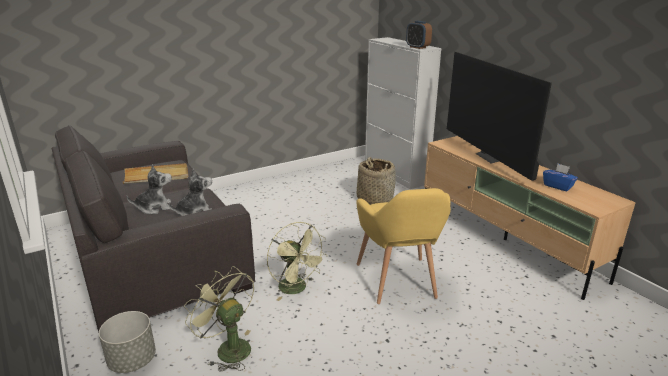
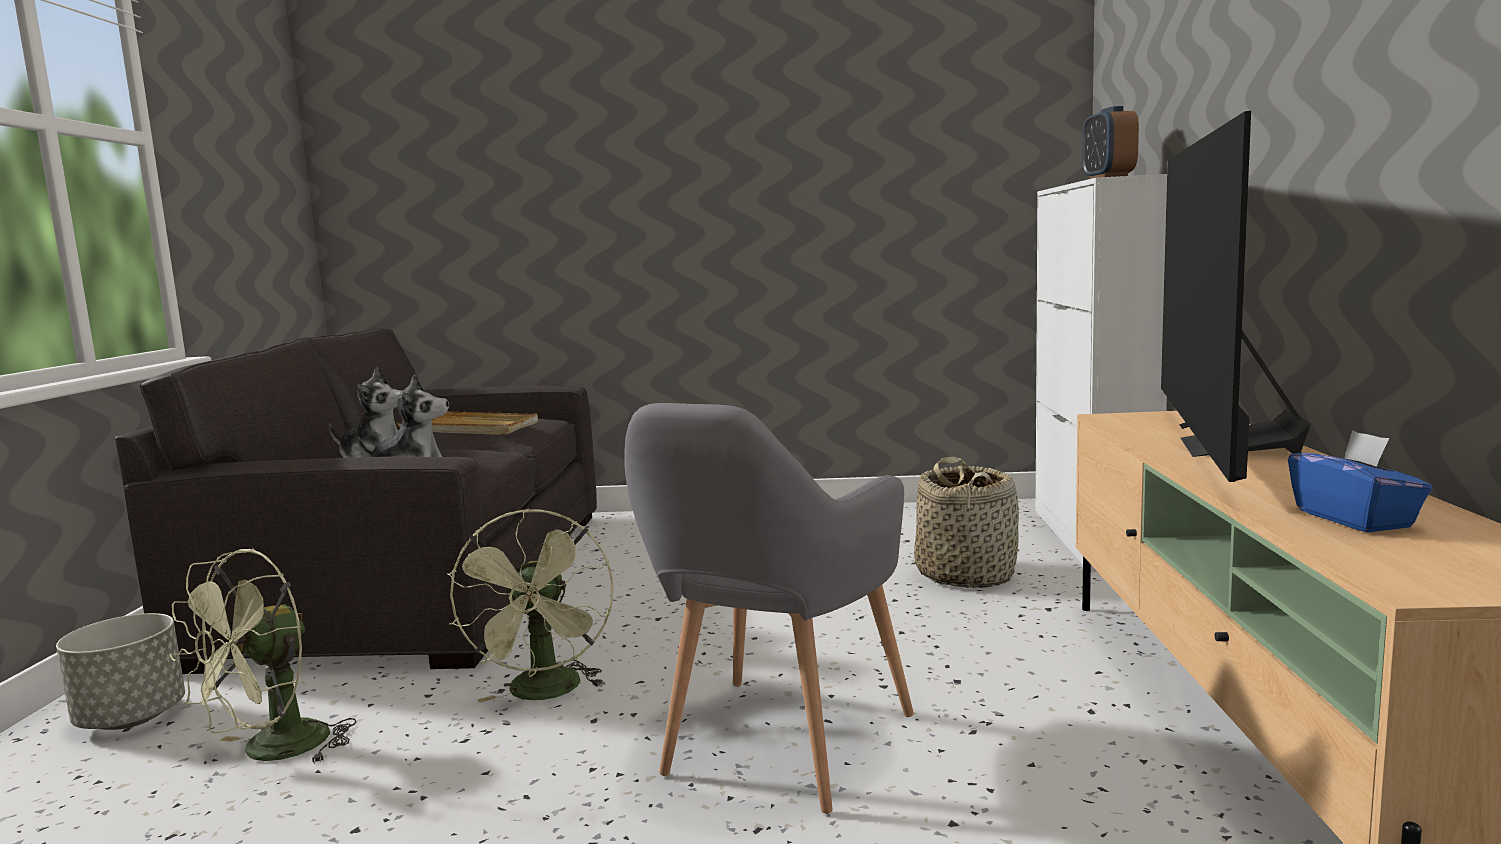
camera: 35 degrees right, 15 degrees down
green fan [184,266,254,371] -> green fan turned 135 degrees counterclockwise [170,549,357,764]
yellow armchair [356,188,451,304] -> grey armchair [624,403,914,814]

